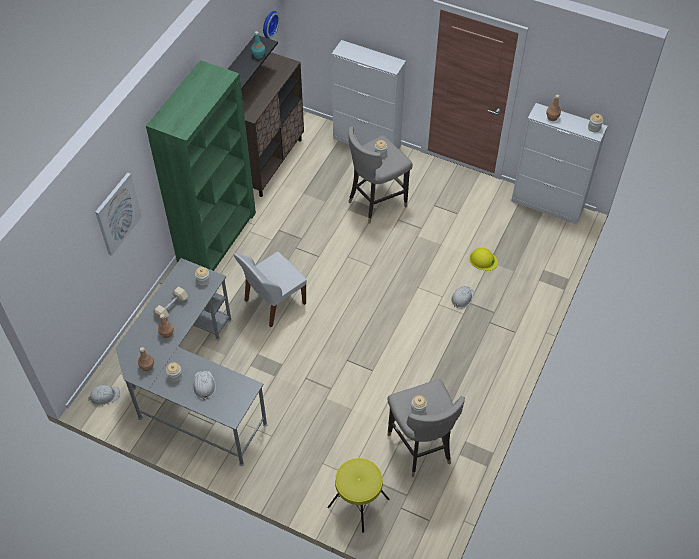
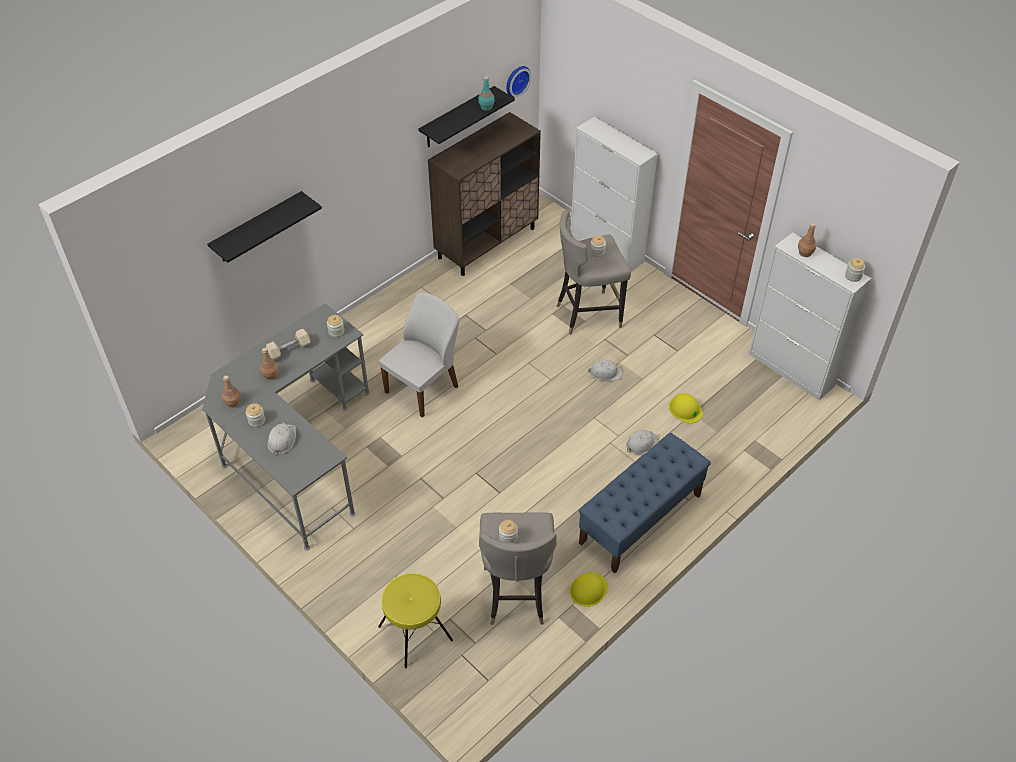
camera: 20 degrees right, 5 degrees down
white hard hat [88,385,120,406] -> white hard hat moved to [588,359,622,381]
picture [95,172,142,256] -> black shelf [207,191,322,263]
green bookcase [146,60,256,271] -> none
white chair [233,252,307,327] -> white chair turned 150 degrees clockwise [379,292,459,418]
none -> yellow hard hat [570,572,608,607]
none -> blue bench [579,433,711,573]

